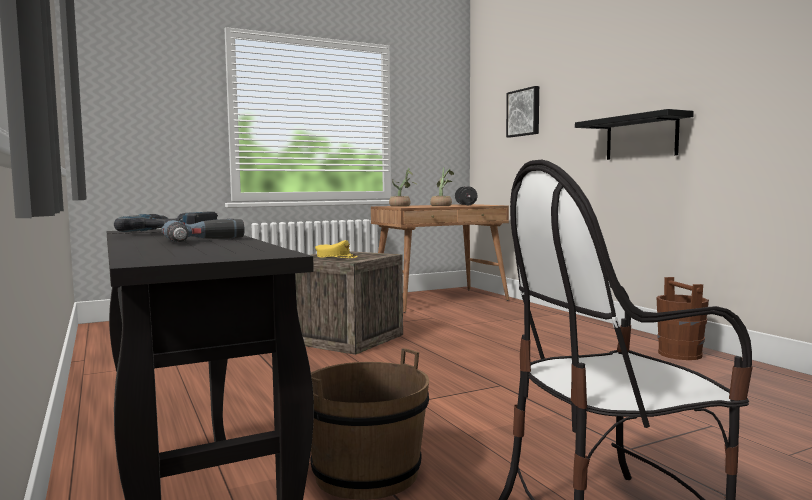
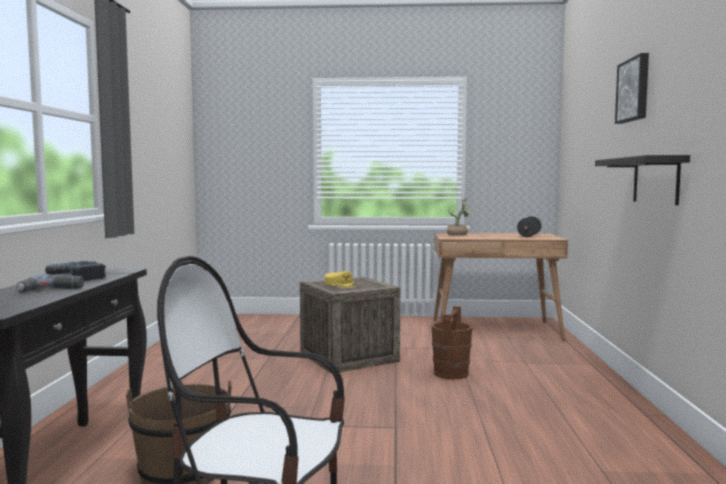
camera: 30 degrees right, 0 degrees up
potted plant [430,167,454,206] -> none
picture [506,86,539,137] -> picture moved to [615,53,649,124]
brown bucket [657,277,709,360] -> brown bucket moved to [431,306,472,379]

